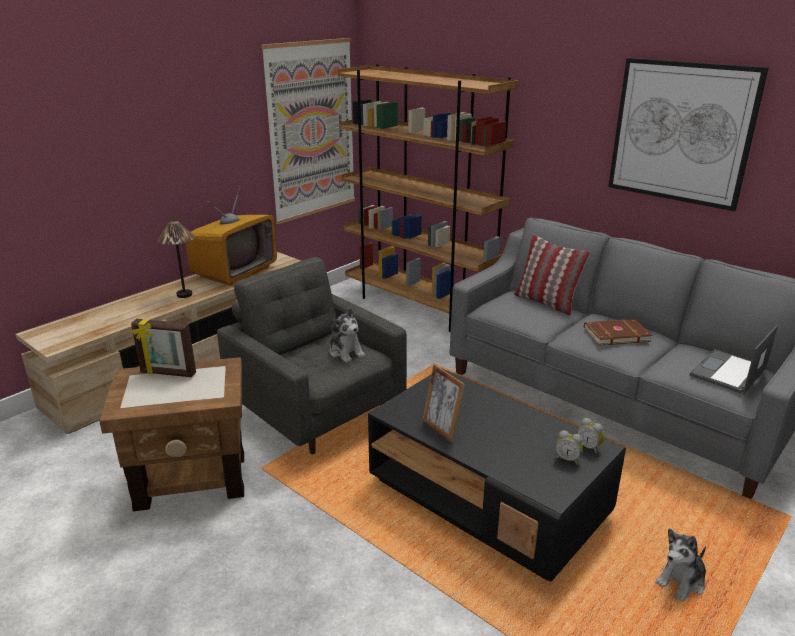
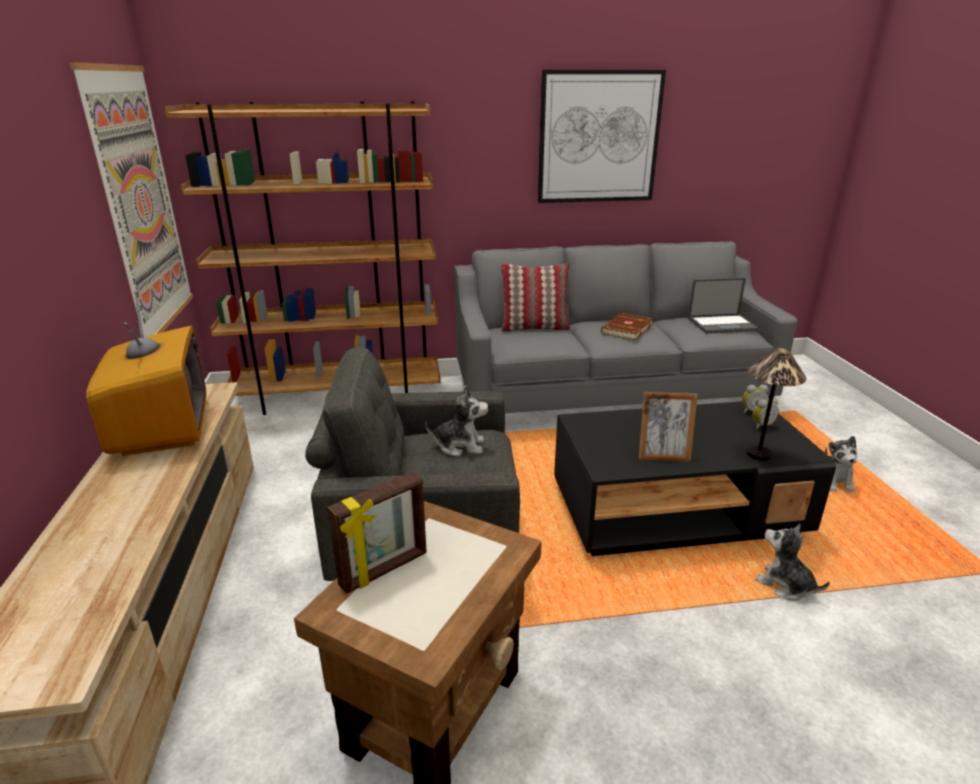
camera: 50 degrees left, 0 degrees up
table lamp [157,221,195,298] -> table lamp moved to [747,348,807,461]
laptop [689,325,778,395] -> laptop turned 90 degrees counterclockwise [688,278,760,334]
none -> plush toy [755,524,830,601]

